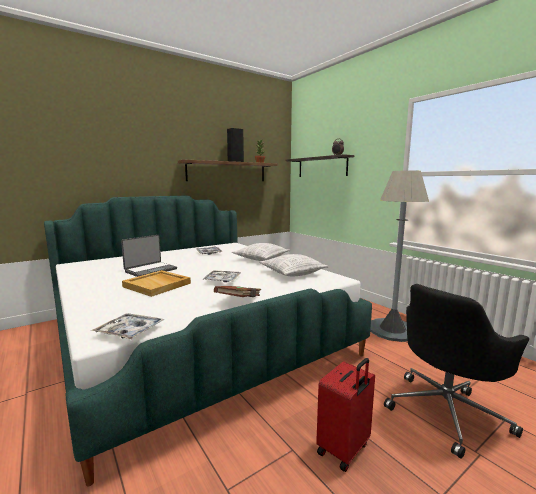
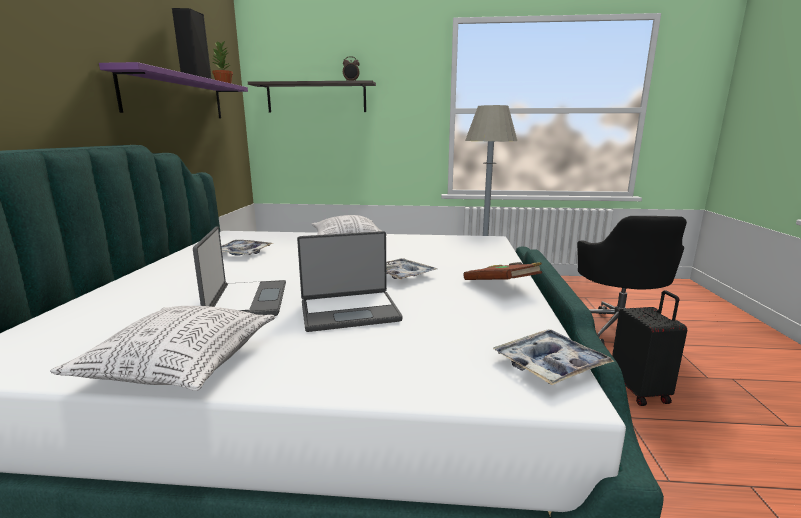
camera: 50 degrees left, 5 degrees up
beige tray [122,270,191,297] -> laptop [297,231,403,332]
brown shelf [178,159,278,181] -> purple shelf [99,62,248,118]
pillow [259,254,328,276] -> pillow moved to [50,306,275,391]
red suitcase [316,358,375,472] -> black suitcase [612,290,687,406]

